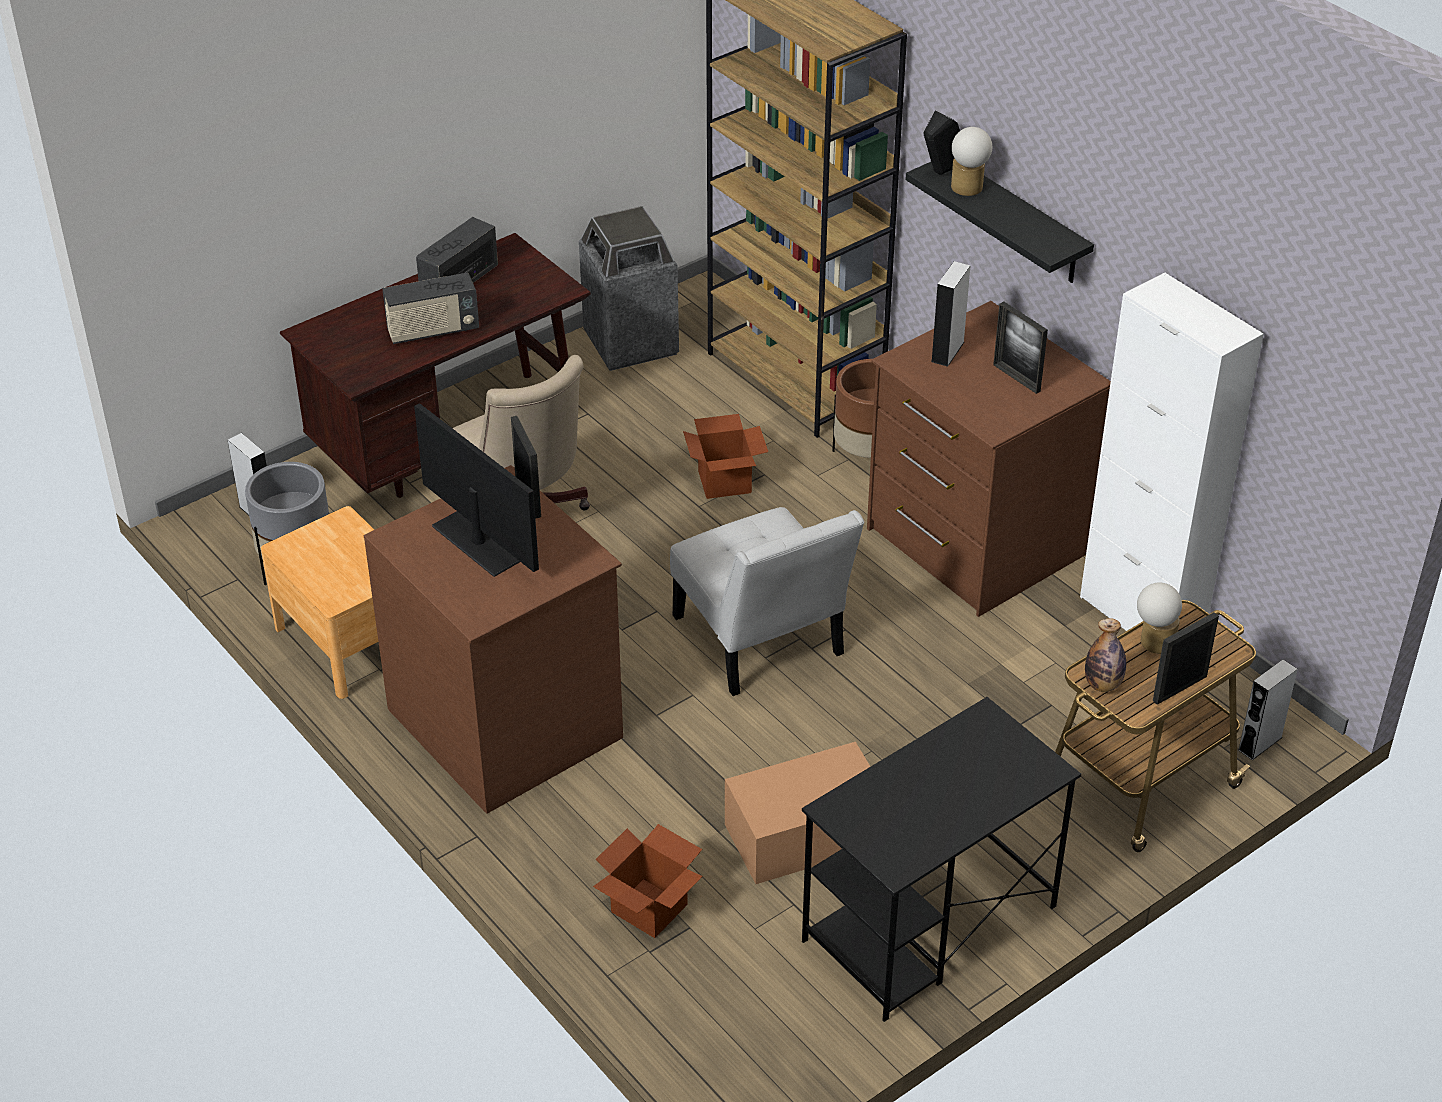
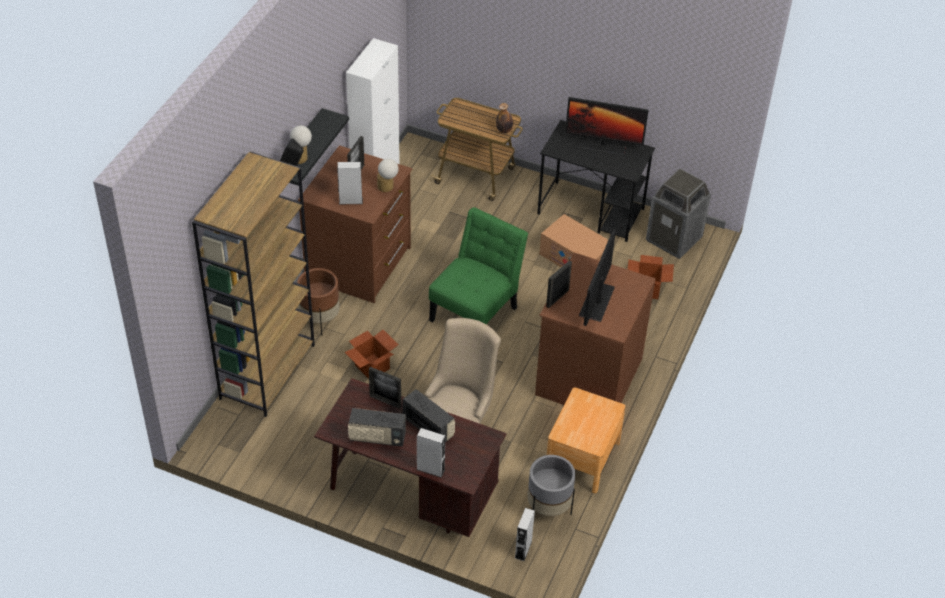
camera: 120 degrees left, 5 degrees up
trash can [579,206,679,371] -> trash can moved to [646,169,711,259]
white chair [670,507,864,696] -> green chair [429,207,528,324]
table lamp [1137,583,1182,654] -> table lamp moved to [377,158,399,192]
picture frame [1153,612,1219,705] -> picture frame moved to [369,367,401,409]
grey speaker [1238,660,1298,760] -> grey speaker moved to [416,428,445,478]
none -> monitor [565,97,649,155]

